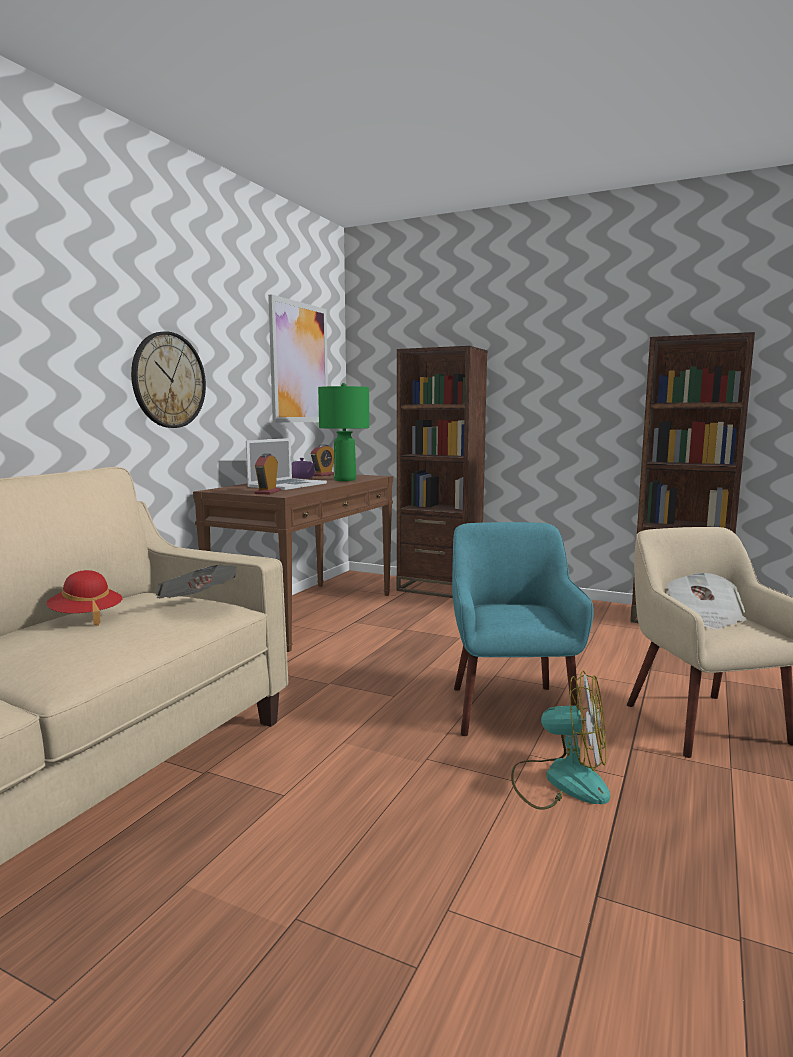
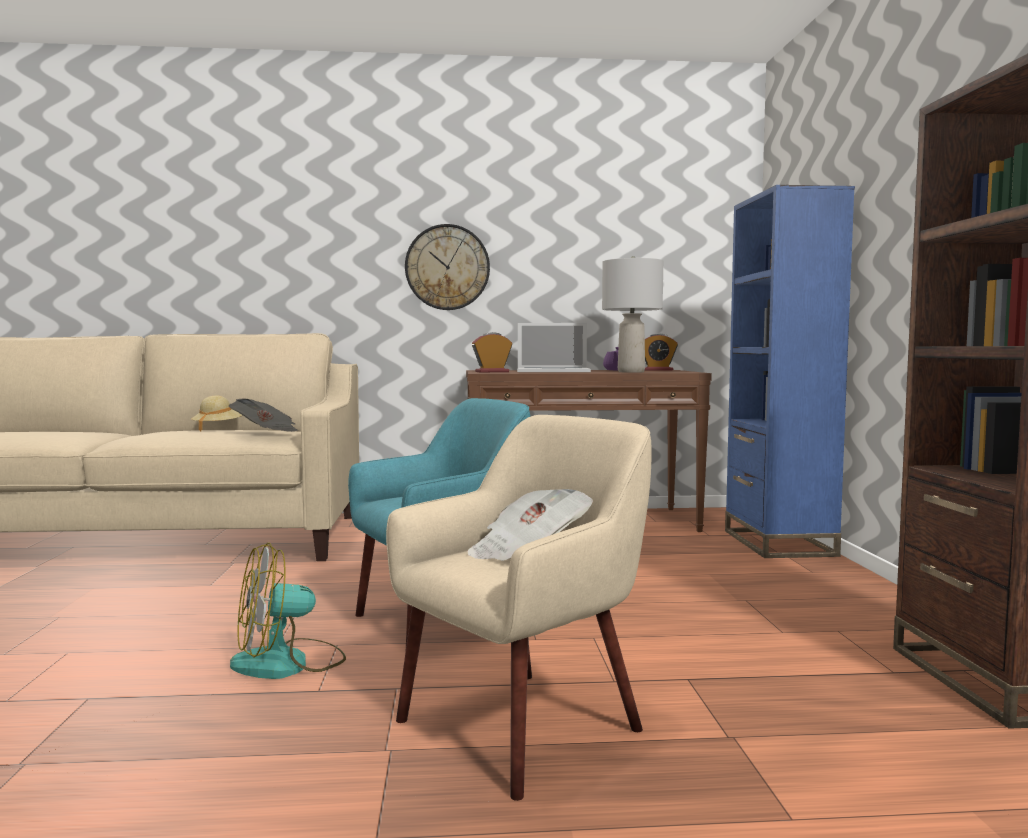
camera: 60 degrees right, 5 degrees down
red hat [46,570,122,626] -> beige hat [191,396,242,431]
picture [268,294,328,423] -> none
green table lamp [318,383,369,481] -> grey table lamp [602,256,663,373]
brown bookcase [396,346,487,598] -> blue bookcase [725,185,855,558]
fan [511,670,610,810] -> fan turned 75 degrees clockwise [230,543,346,679]

